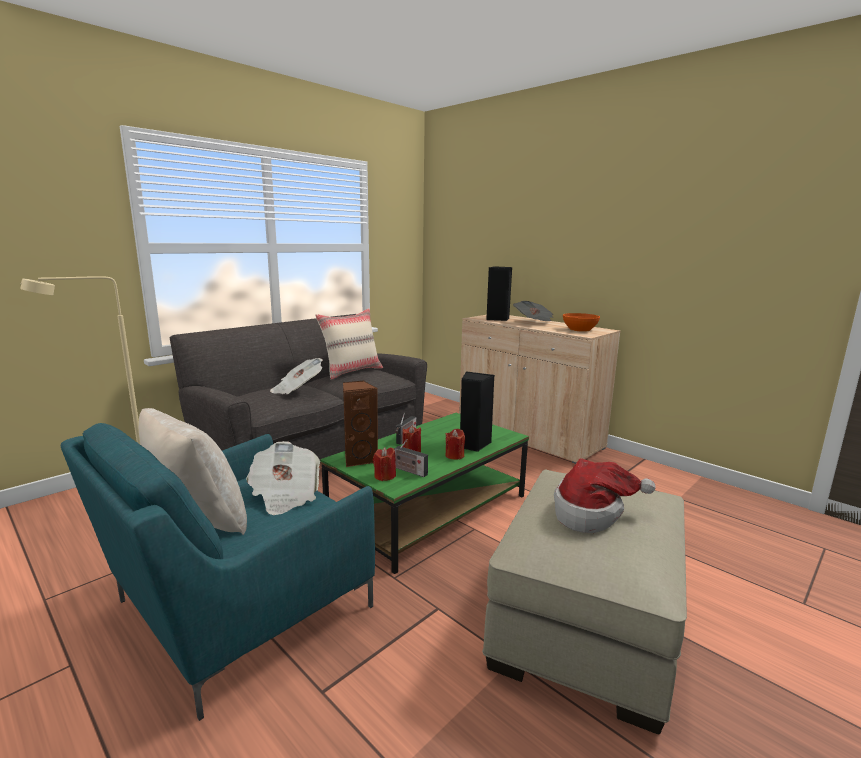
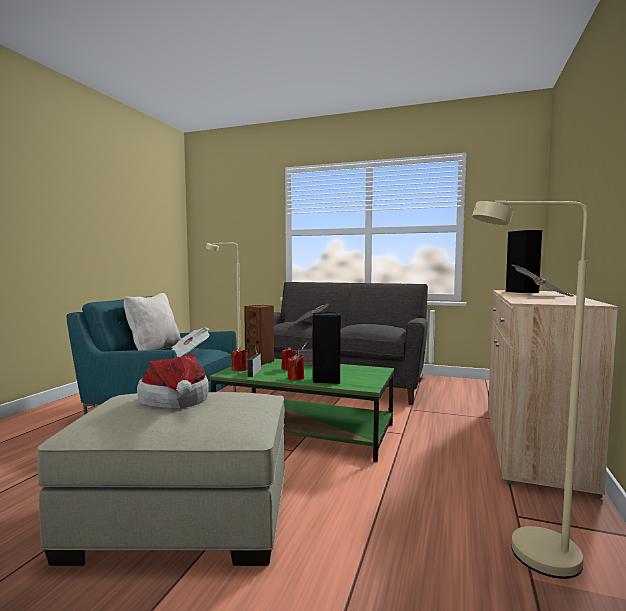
camera: 65 degrees right, 10 degrees down
beige pillow [315,308,383,380] -> none
orange bowl [563,313,600,332] -> none
none -> beige floor lamp [472,201,588,579]

